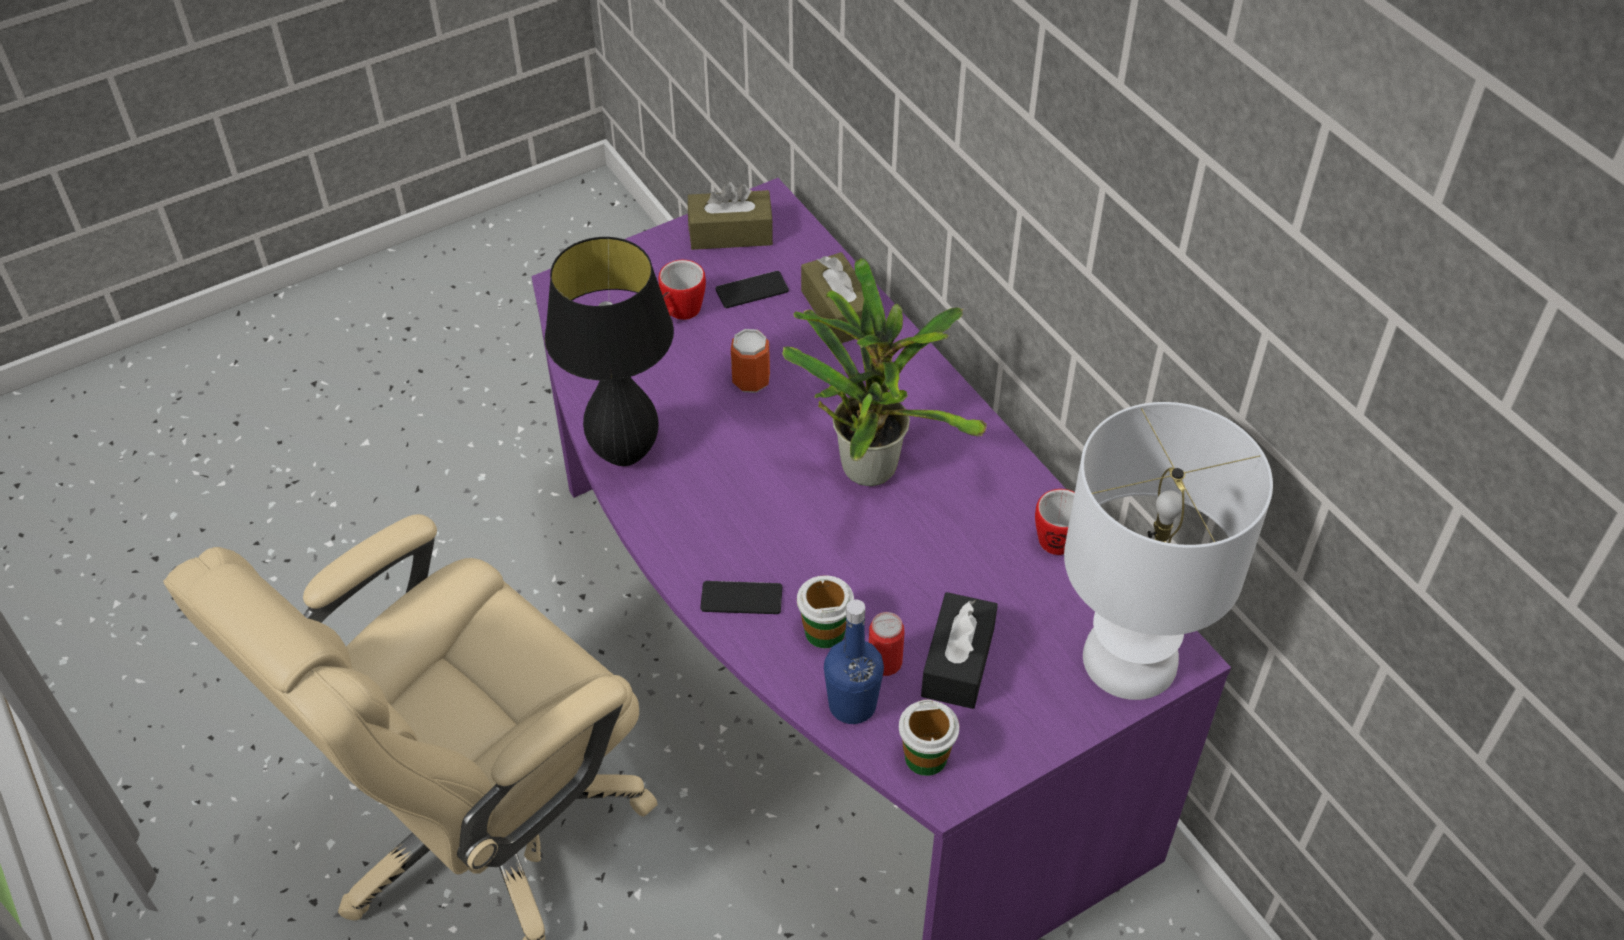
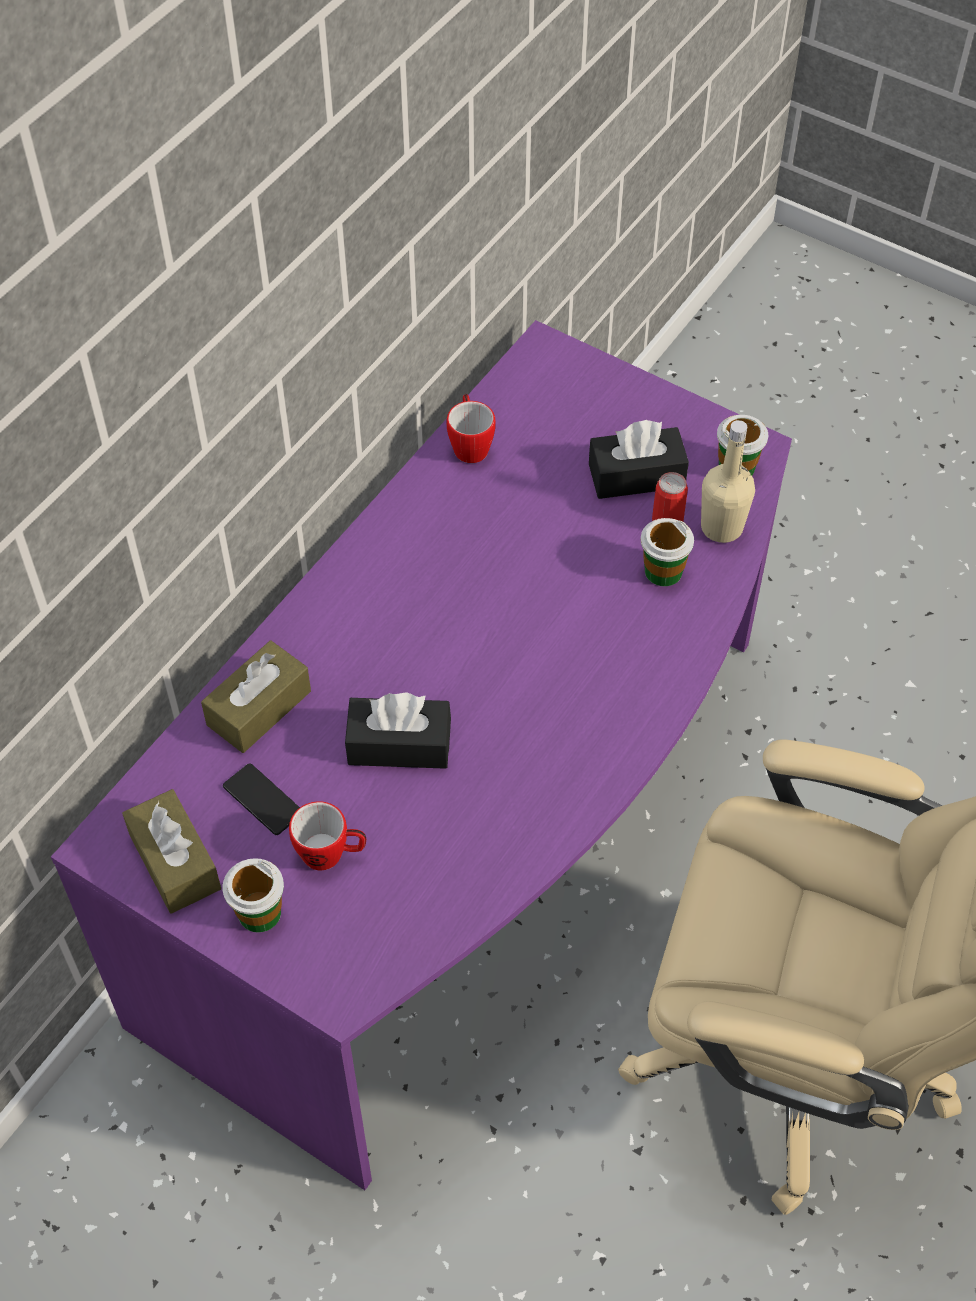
camera: 115 degrees left, 5 degrees up
black table lamp [545,237,674,466] -> none
phone [700,581,782,614] -> none
can [731,329,770,393] -> black tissue box [345,693,451,769]
potted plant [782,258,987,486] -> none
blue bottle [824,599,884,724] -> beige bottle [701,420,755,543]
white table lamp [1064,402,1273,700] -> none
none -> cup [222,858,284,932]

